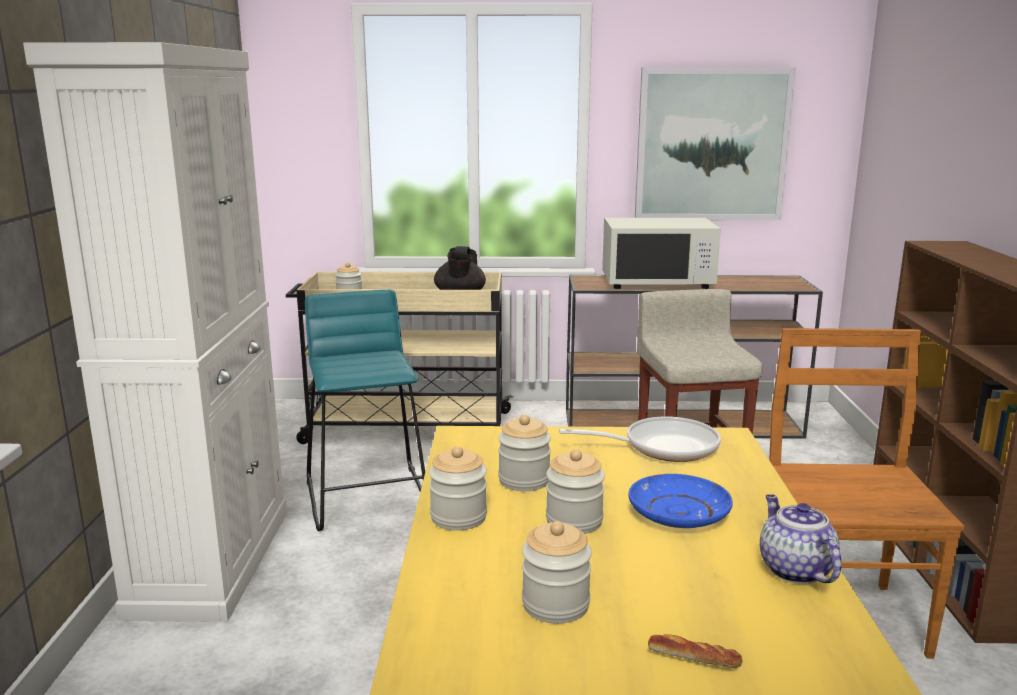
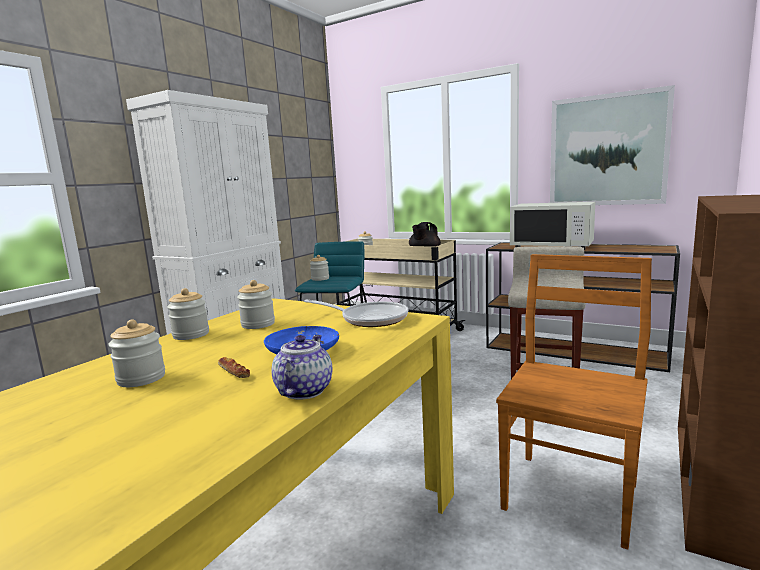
camera: 30 degrees right, 5 degrees down
jar [546,449,605,534] -> jar moved to [310,255,329,281]
bread [648,634,743,668] -> bread moved to [218,357,250,378]

